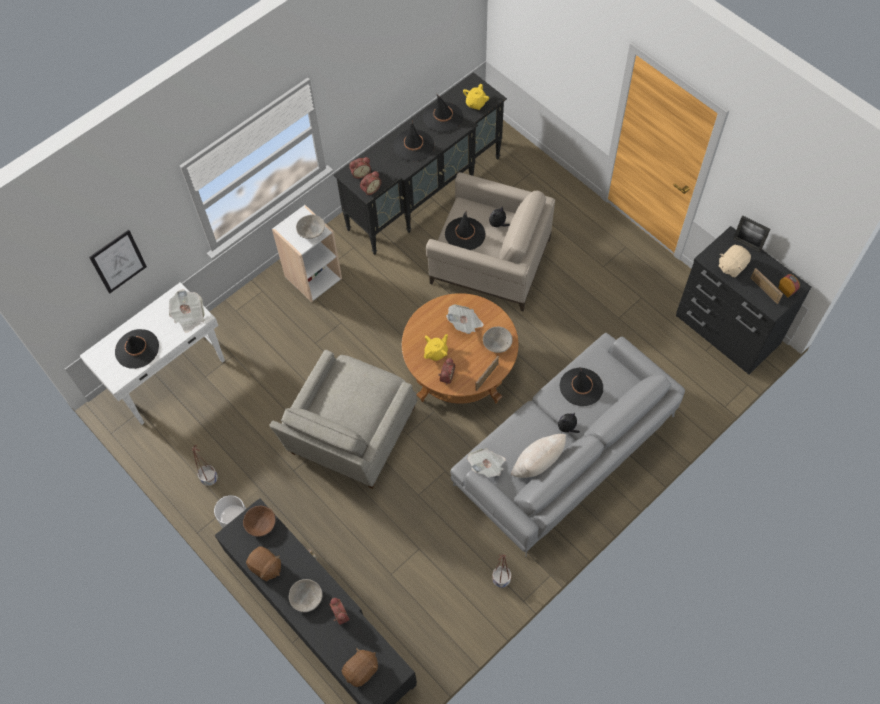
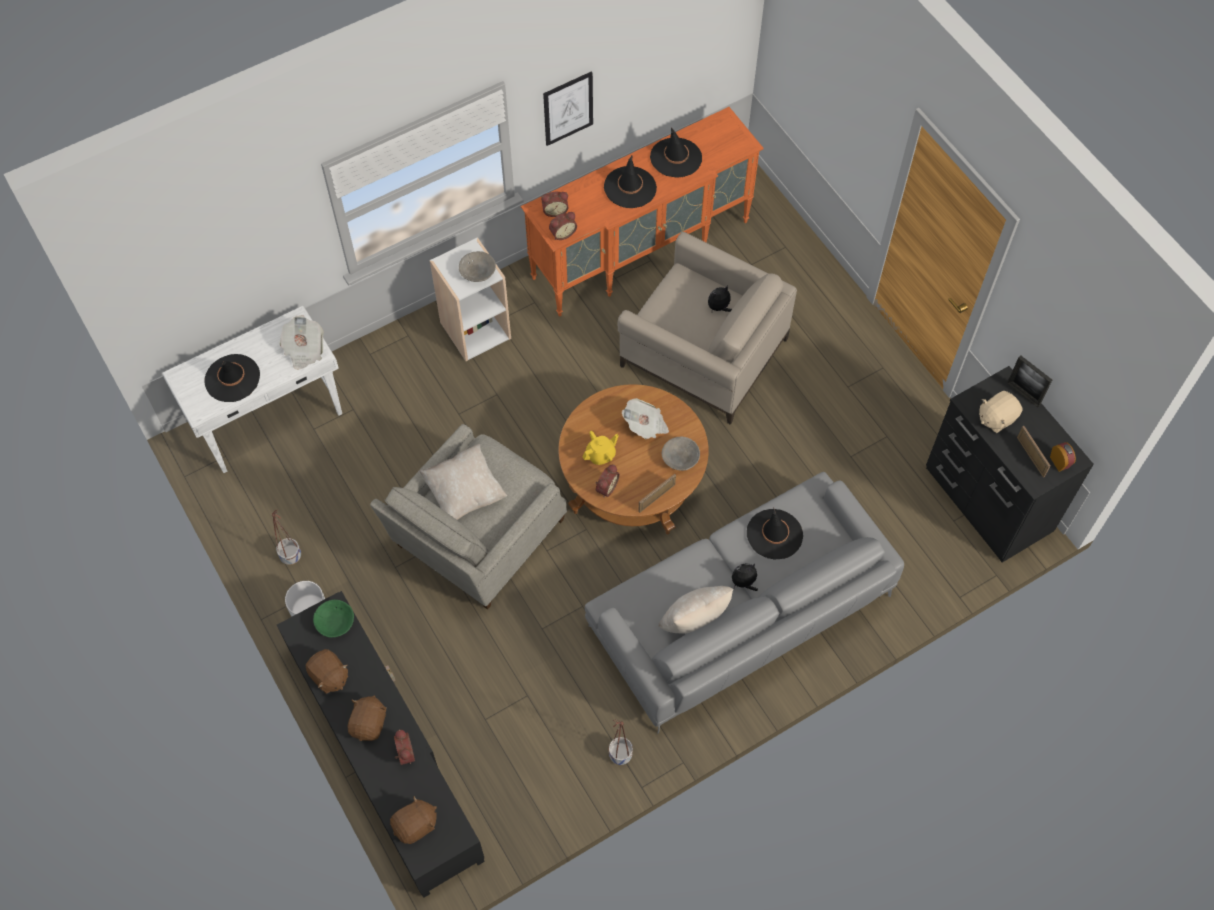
camera: 10 degrees right, 0 degrees up
picture [89,230,147,294] -> picture moved to [543,71,593,146]
brown bowl [243,506,276,537] -> green bowl [313,600,354,637]
grey bowl [289,579,323,612] -> brown plush toy [348,695,387,741]
black cabinet [334,72,507,255] -> orange cabinet [521,107,764,317]
black hat [445,210,486,250] -> none
yellow teapot [463,84,489,110] -> none
newspaper [468,448,506,478] -> none
none -> beige pillow [419,444,507,520]

